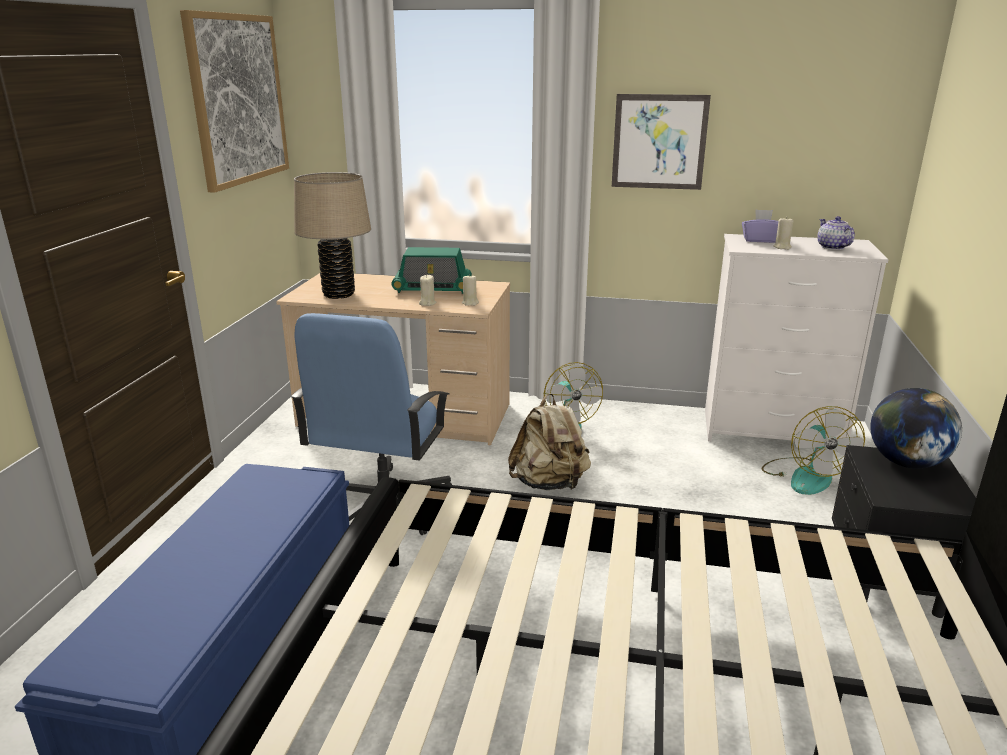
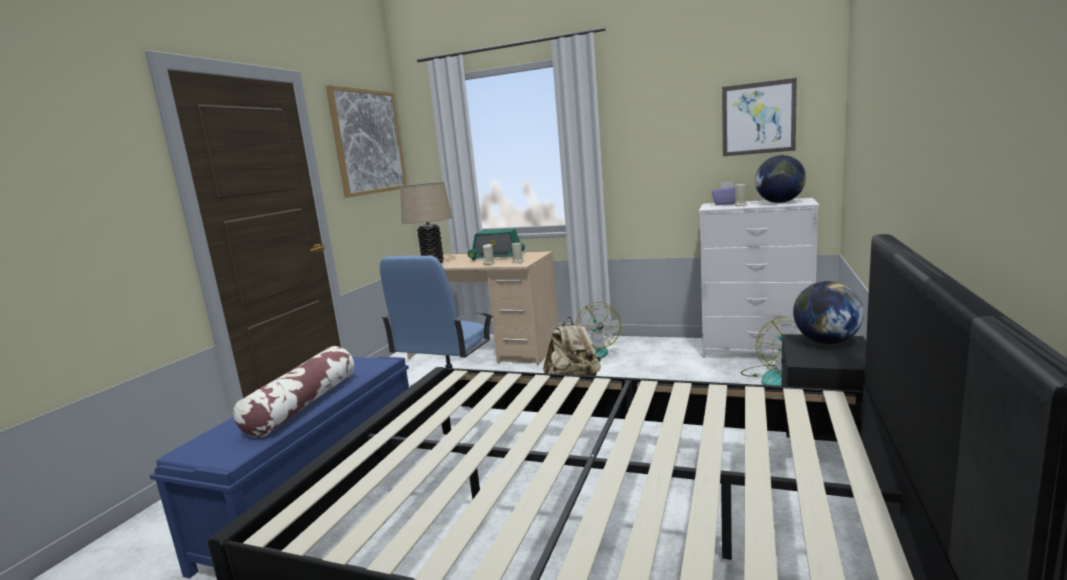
camera: 10 degrees right, 10 degrees down
picture [612,94,711,190] -> picture moved to [722,78,797,156]
teapot [817,216,855,250] -> globe [755,155,806,203]
none -> pillow [233,346,354,438]

